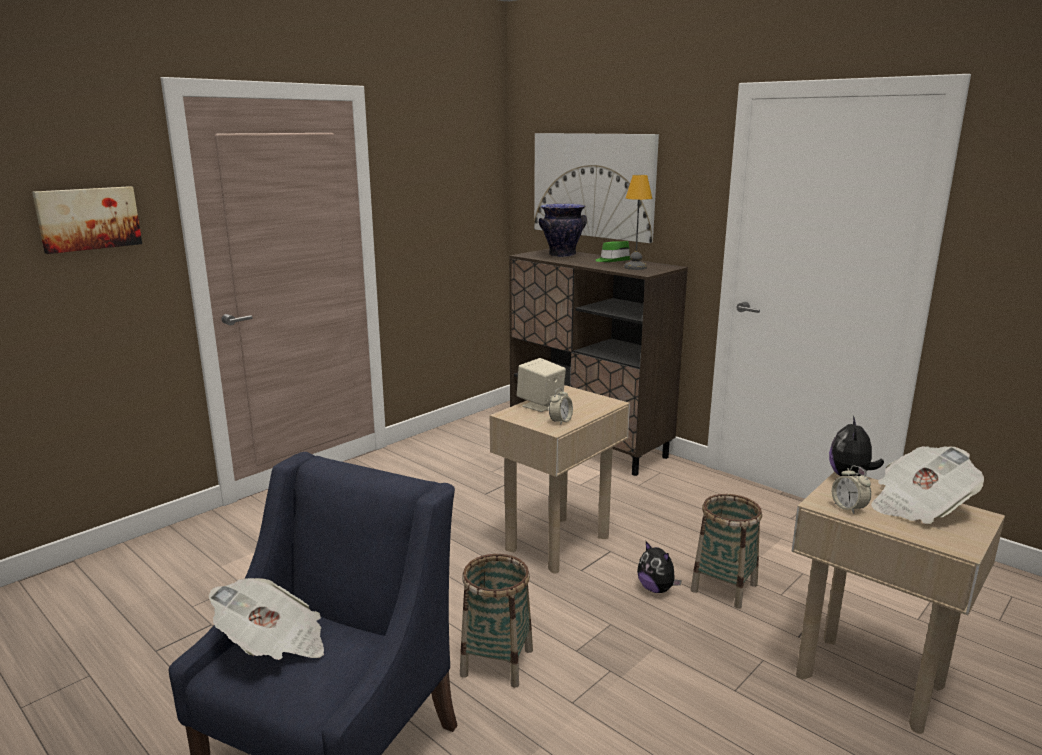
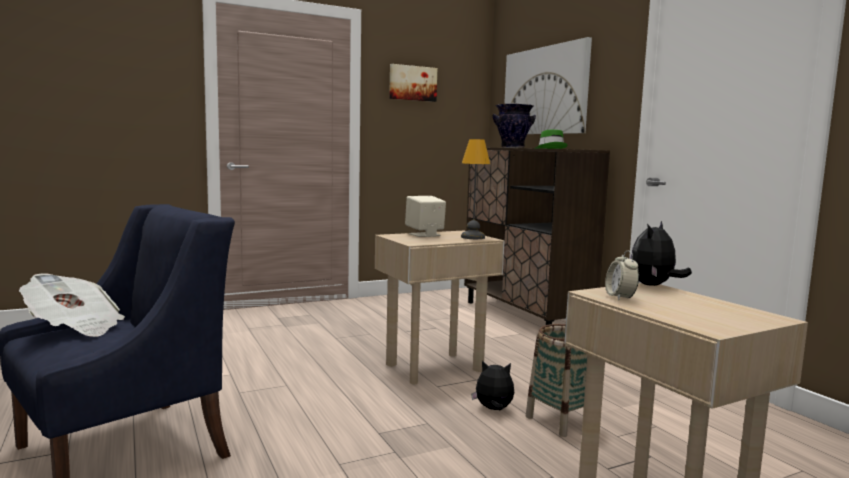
camera: 20 degrees right, 10 degrees down
picture [32,186,142,254] -> picture moved to [389,64,437,102]
basket [460,554,533,688] -> none
alarm clock [549,388,573,425] -> none
table lamp [624,175,653,270] -> table lamp moved to [461,139,490,239]
plush toy [637,541,682,593] -> plush toy turned 120 degrees clockwise [471,360,514,410]
newspaper [871,446,984,524] -> none

